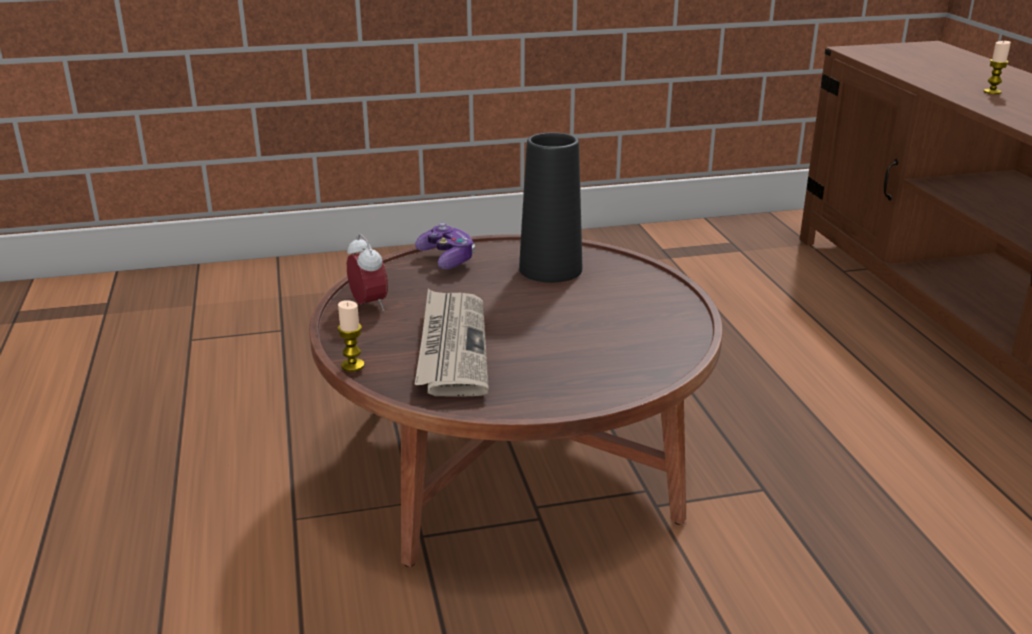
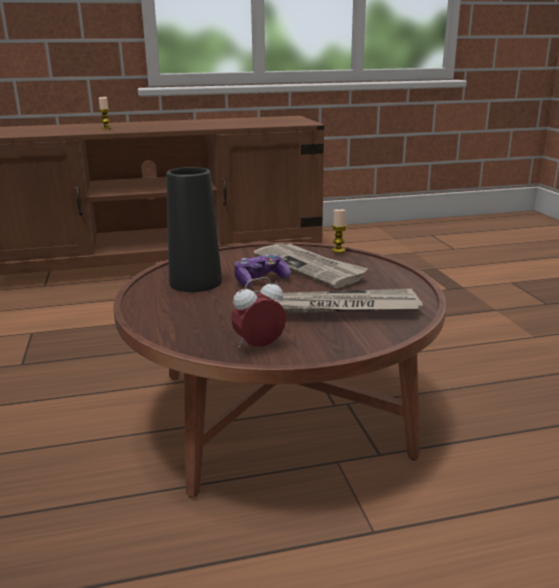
camera: 90 degrees left, 5 degrees down
candle [338,300,365,372] -> candle moved to [332,209,347,253]
game controller [415,223,475,269] -> game controller moved to [234,255,291,287]
none -> newspaper [253,244,368,289]

